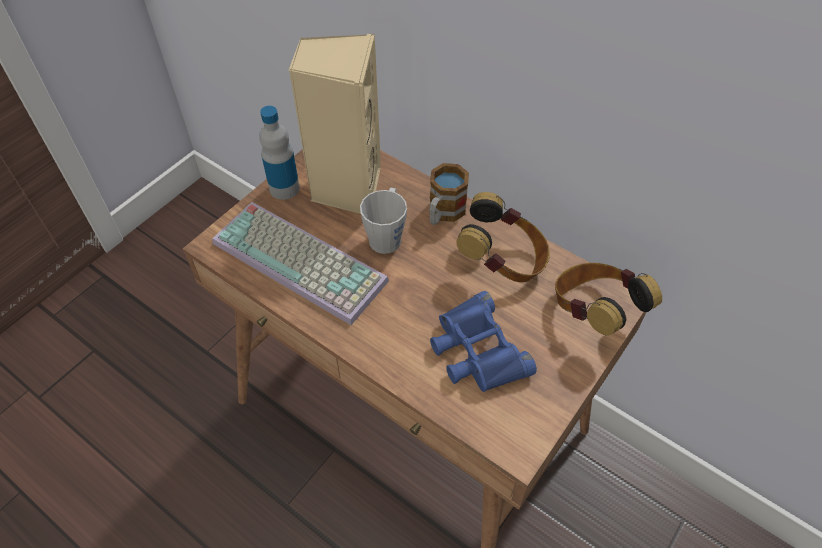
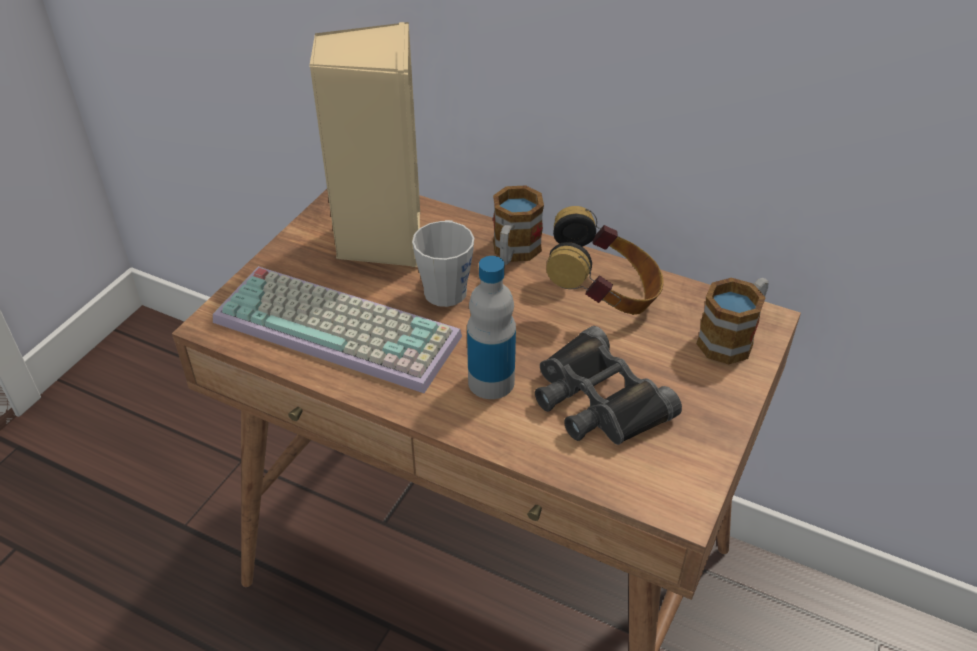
camera: 10 degrees left, 10 degrees down
bottle [259,106,300,200] -> bottle moved to [467,256,516,399]
blue binoculars [430,291,537,392] -> black binoculars [535,326,682,445]
headphones [555,263,662,335] -> mug [696,278,768,364]

